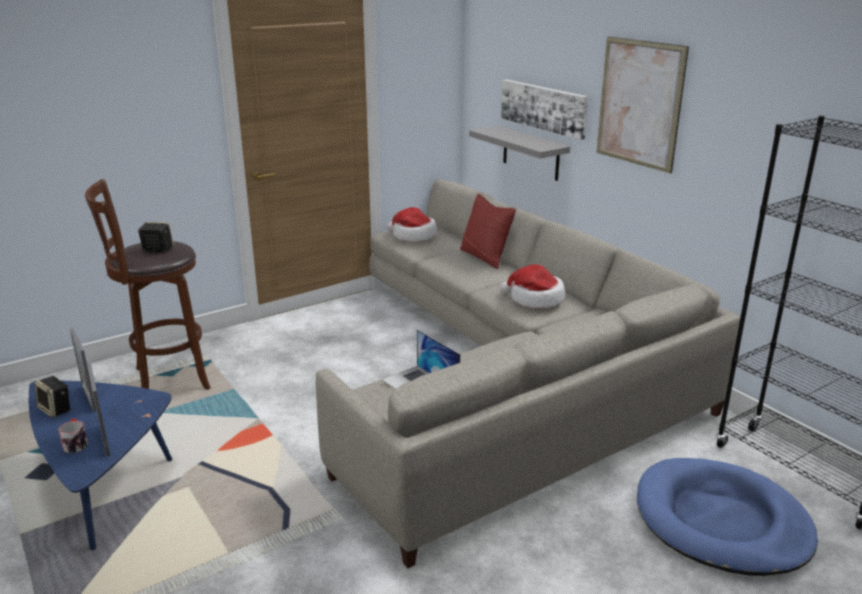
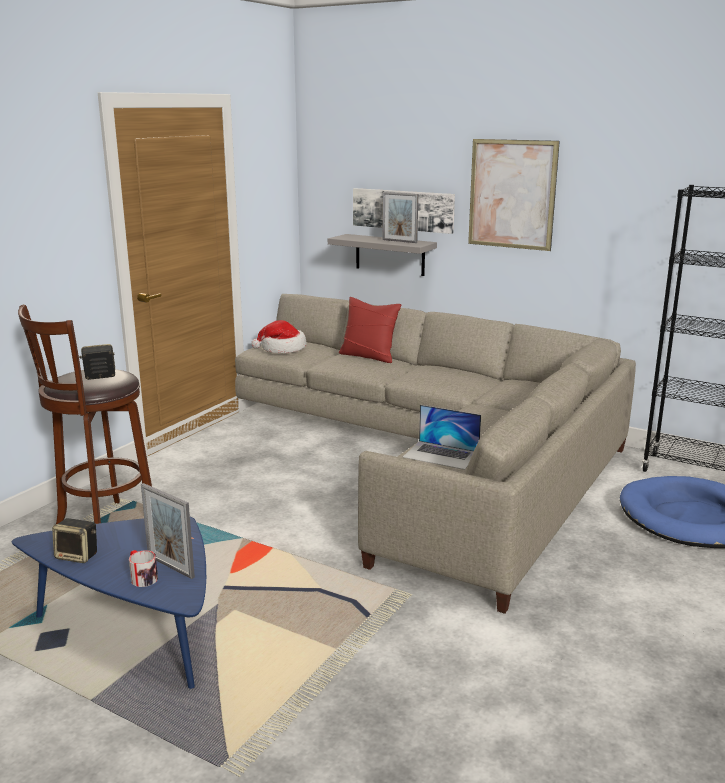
camera: 25 degrees left, 5 degrees down
picture frame [70,328,97,412] -> picture frame moved to [382,192,418,243]
hat [500,264,565,308] -> none

